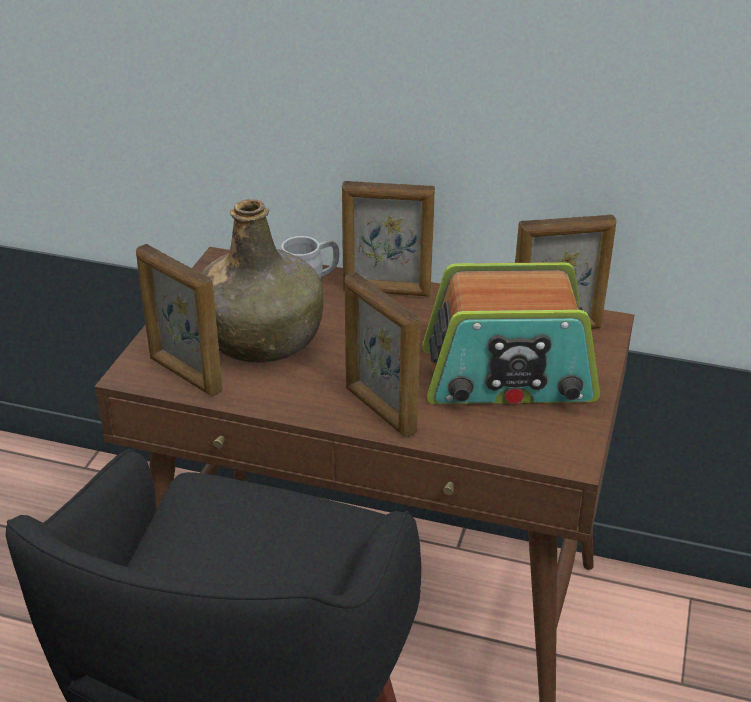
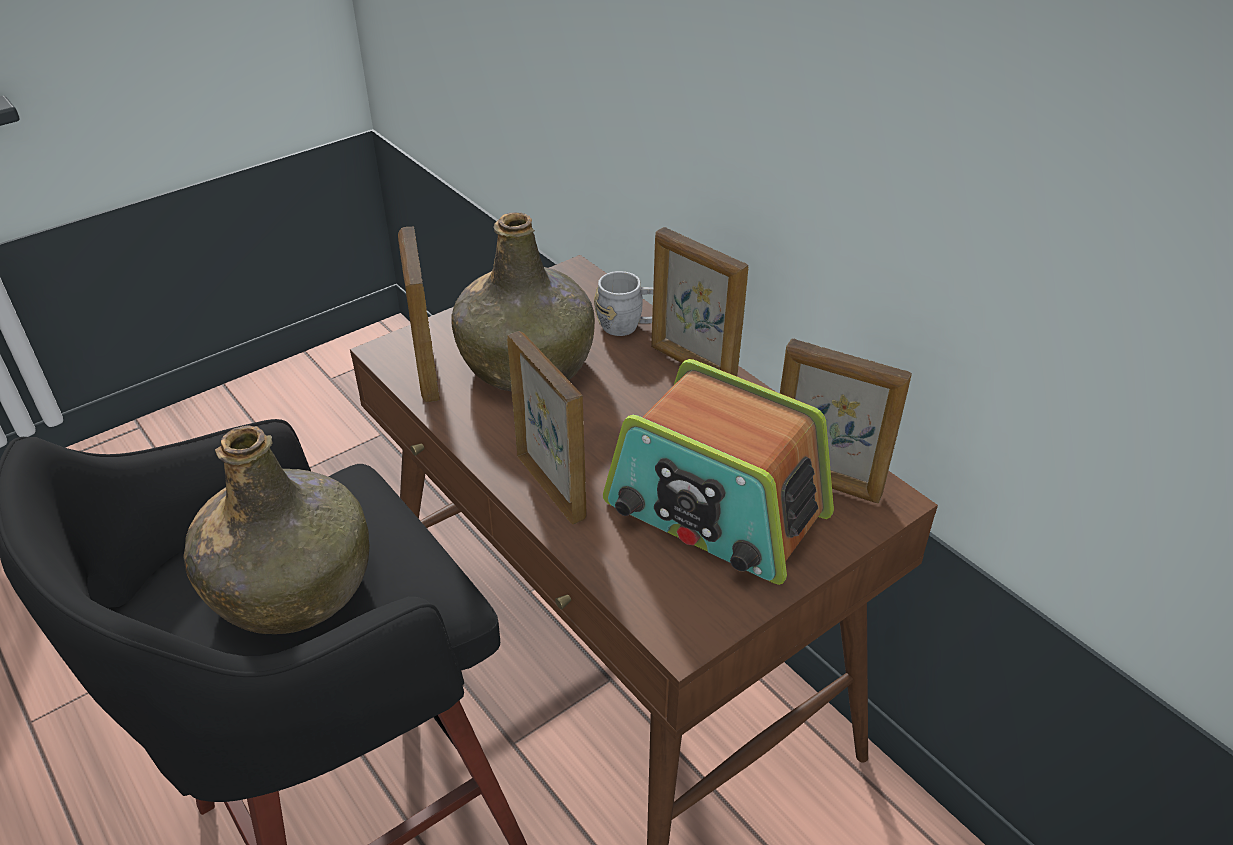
camera: 35 degrees right, 5 degrees up
picture frame [345,272,421,437] -> picture frame turned 150 degrees clockwise [507,331,587,525]
none -> green bottle [183,425,369,634]

